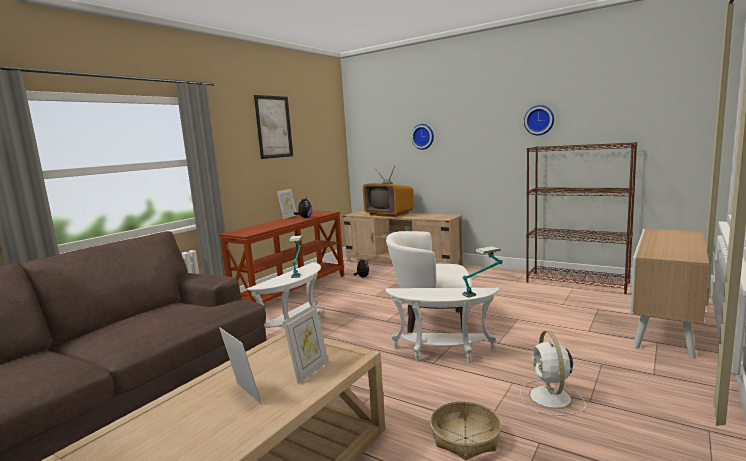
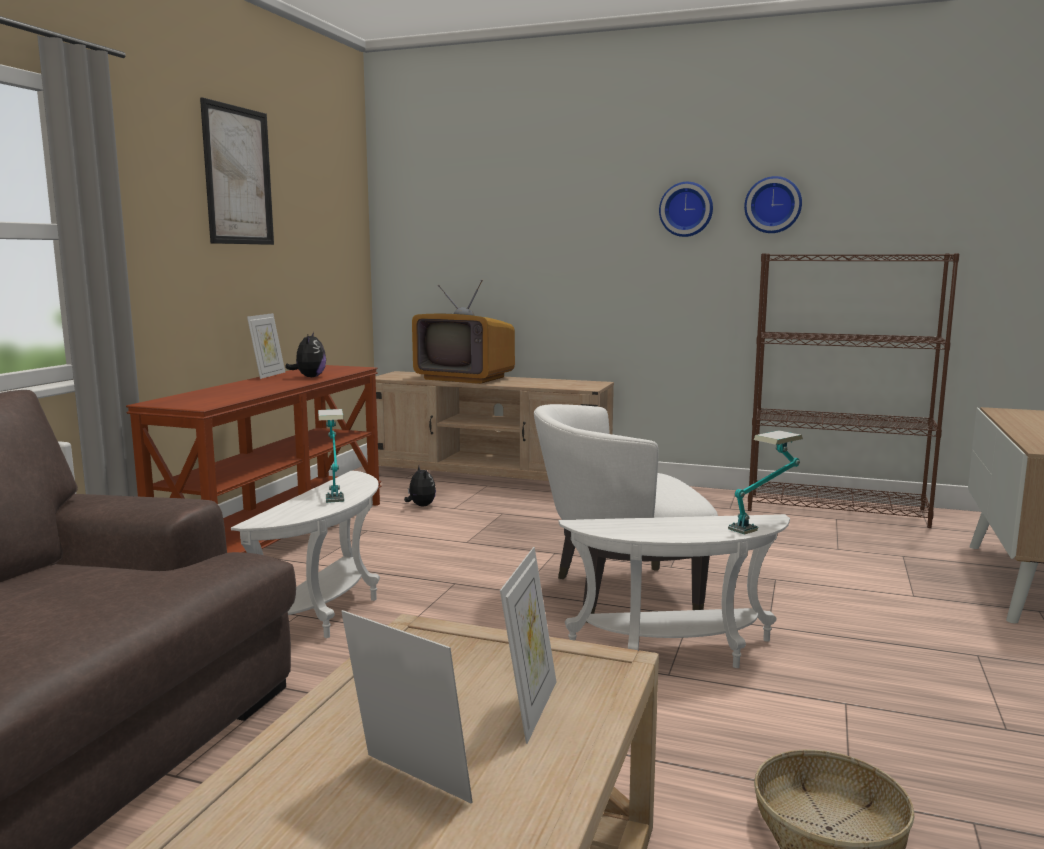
camera: 15 degrees left, 0 degrees up
wall clock [411,124,434,150] -> wall clock moved to [659,182,713,237]
white fan [520,331,586,416] -> none

